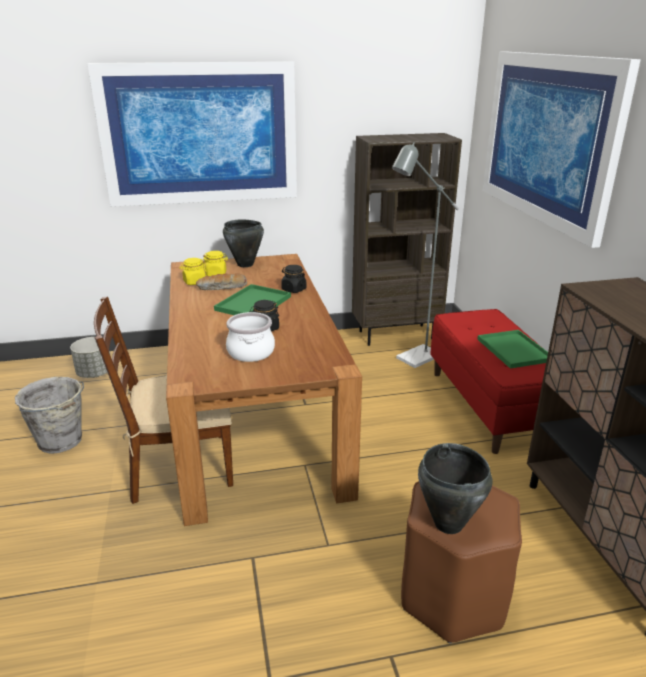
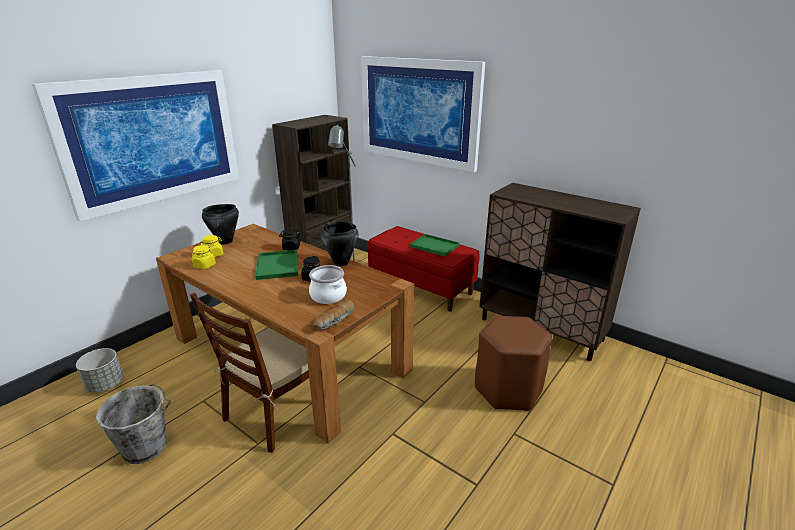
camera: 40 degrees left, 0 degrees up
bread [196,273,247,290] -> bread moved to [314,300,354,330]
black cooking pot [418,443,493,534] -> black cooking pot moved to [321,221,359,266]

